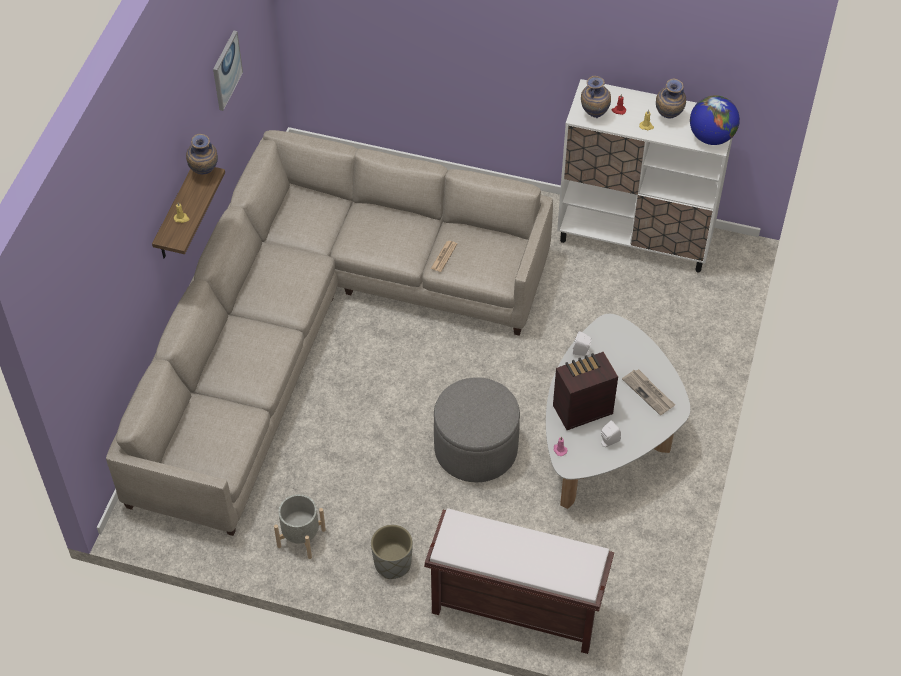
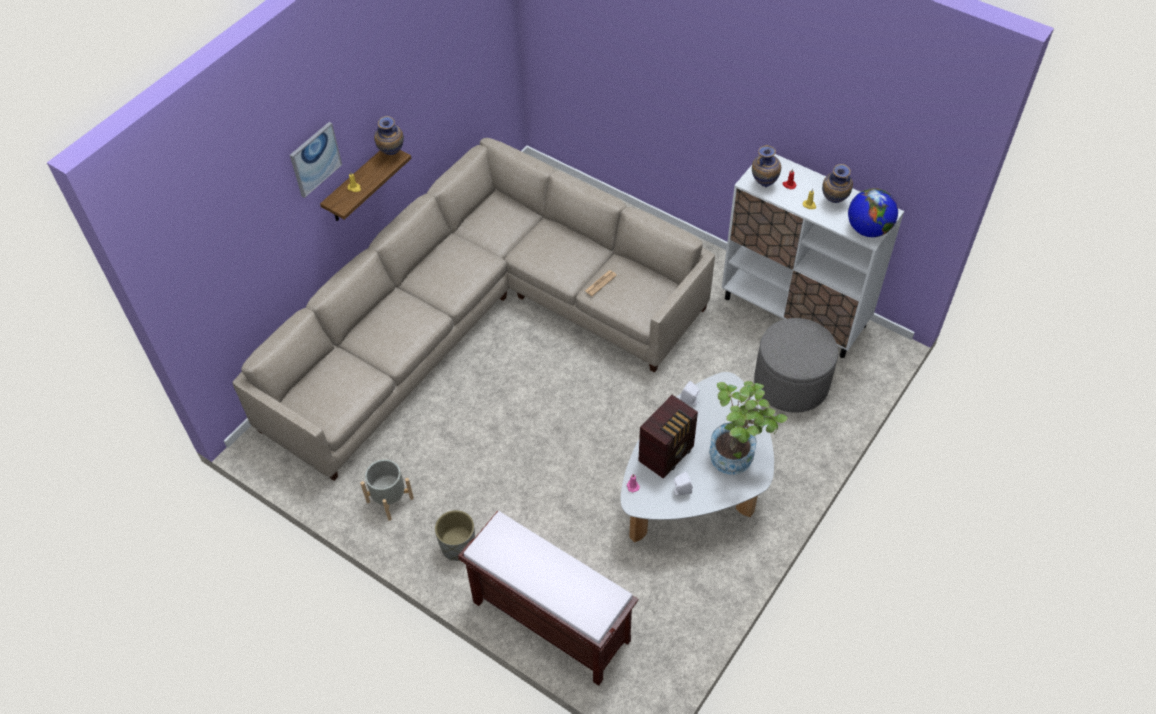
camera: 20 degrees right, 0 degrees up
picture [213,31,243,111] -> picture moved to [290,122,342,198]
grey ottoman [434,377,520,482] -> grey ottoman moved to [754,318,838,413]
radio [553,352,618,430] -> radio turned 135 degrees clockwise [638,395,698,479]
newspaper [622,369,675,415] -> potted plant [709,381,788,475]

